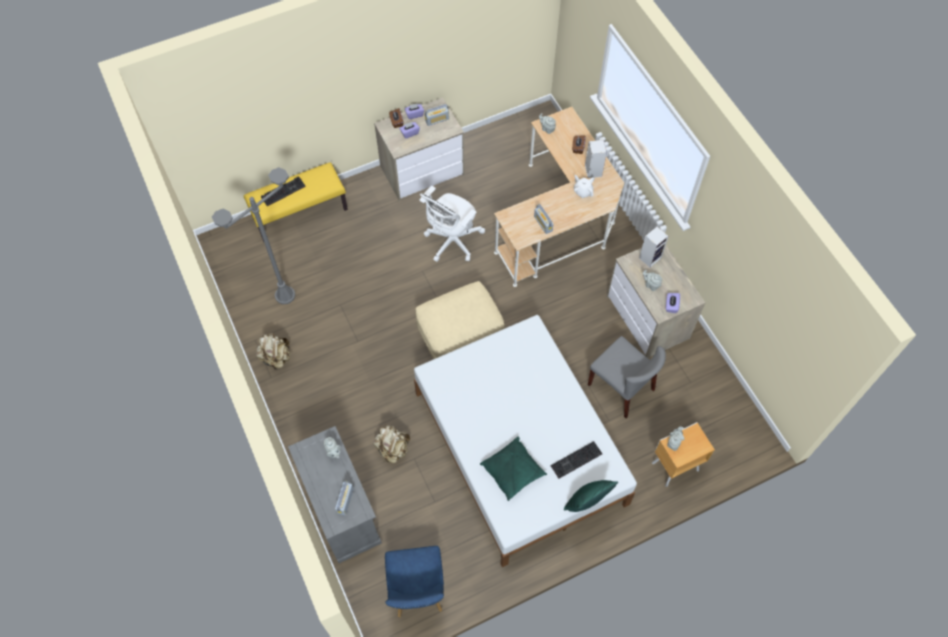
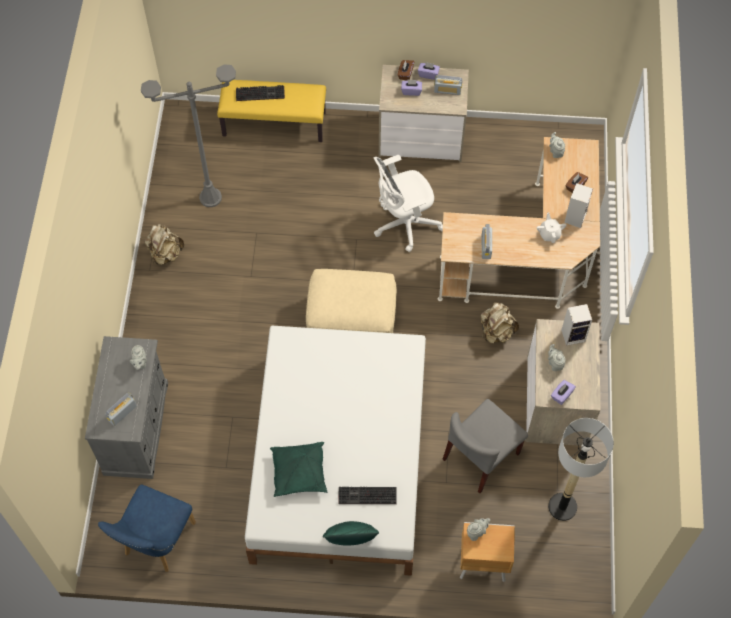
camera: 30 degrees right, 0 degrees up
beige backpack [373,425,410,463] -> beige backpack moved to [481,302,519,343]
grey chair [588,336,666,418] -> grey chair turned 60 degrees clockwise [443,399,528,493]
none -> floor lamp [548,418,614,521]

